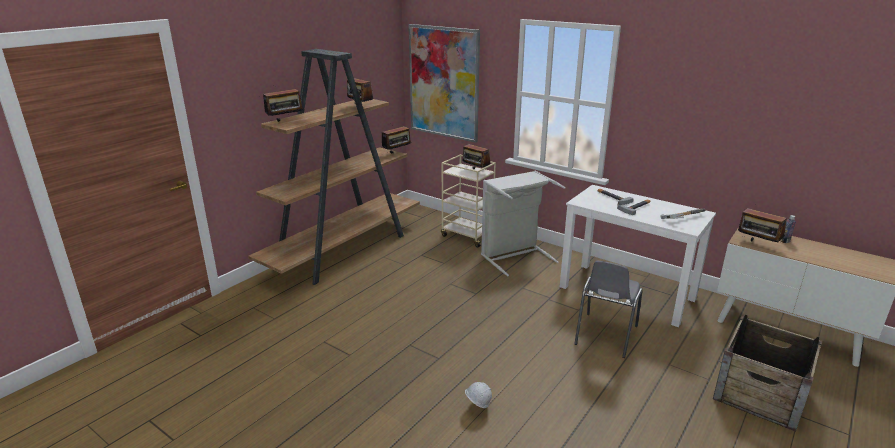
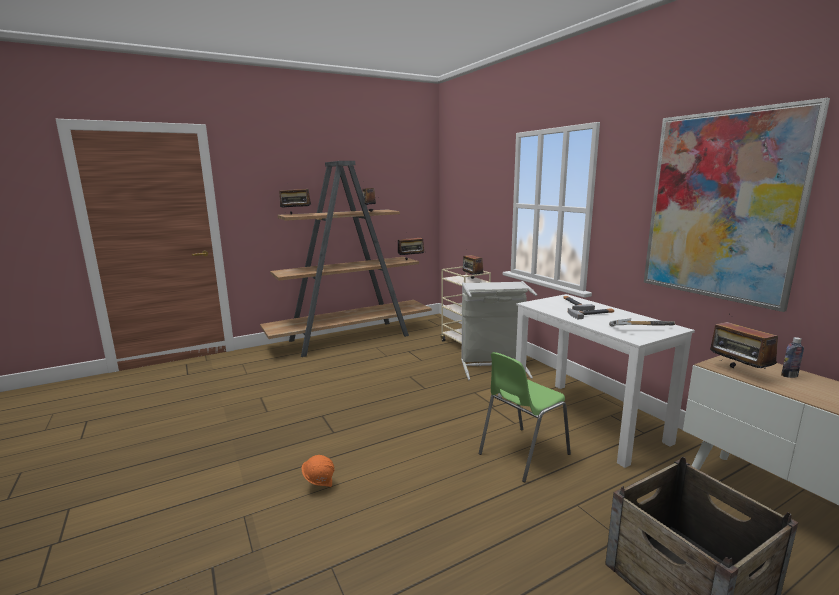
camera: 25 degrees right, 10 degrees down
picture [408,24,480,143] -> picture moved to [644,98,830,312]
white hard hat [465,382,492,408] -> orange hard hat [301,455,335,487]
grey chair [574,261,643,358] -> green chair [479,352,571,482]

